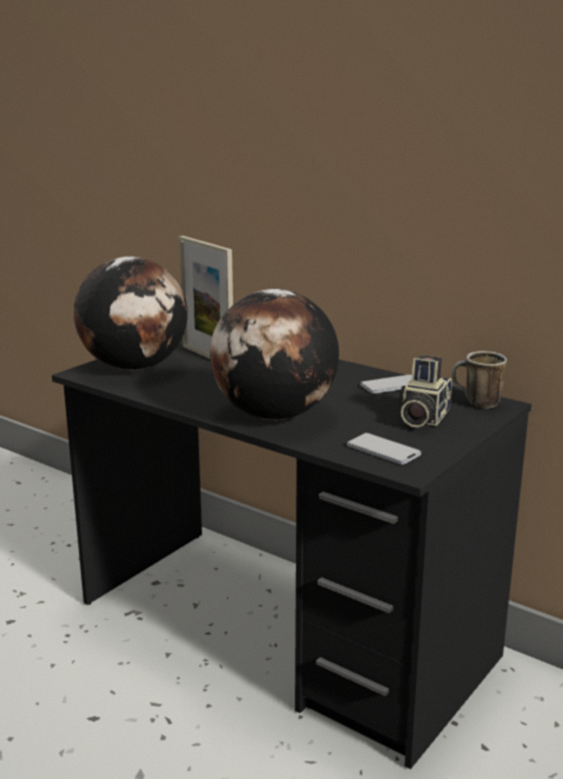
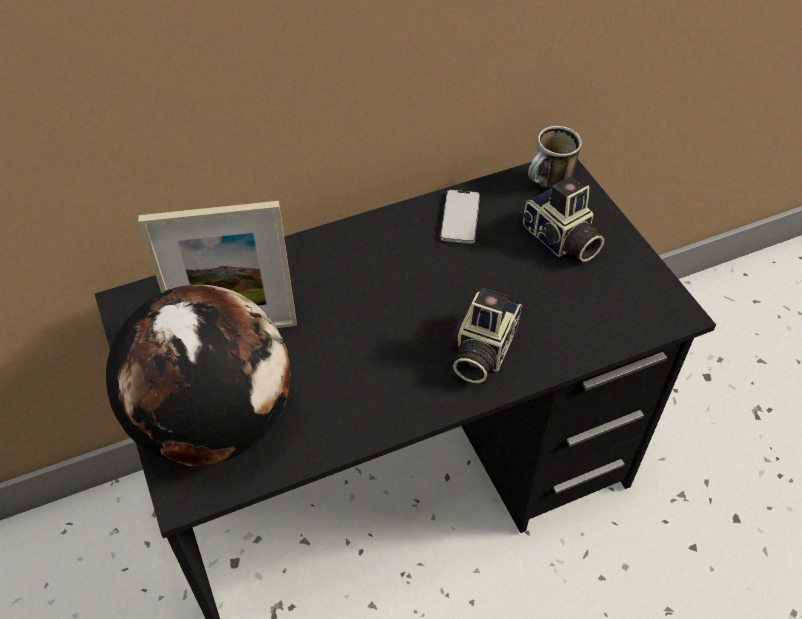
camera: 60 degrees left, 30 degrees up
globe [210,289,339,420] -> camera [452,288,522,383]
phone [347,433,421,465] -> none

